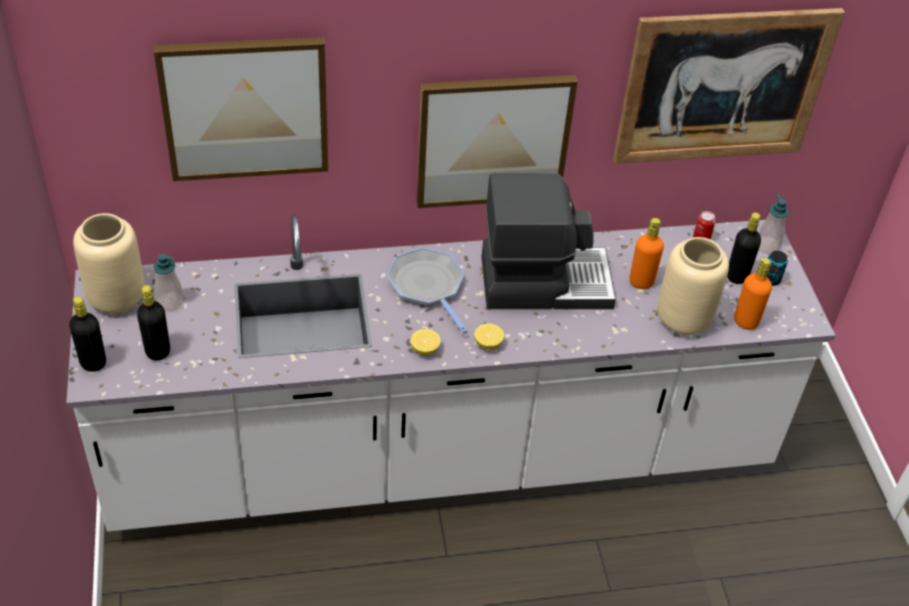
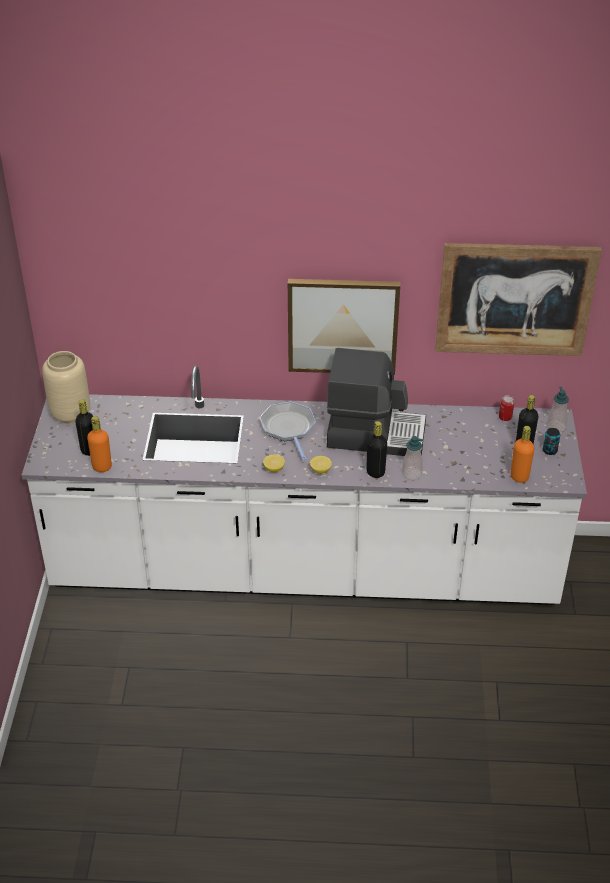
camera: 15 degrees right, 5 degrees down
black bottle [69,296,106,372] -> black bottle moved to [366,421,387,478]
soap dispenser [153,254,184,311] -> soap dispenser moved to [402,436,423,480]
picture [154,37,328,181] -> none
orange bottle [629,218,664,289] -> orange bottle moved to [87,416,112,472]
beige vase [657,237,729,335] -> none

